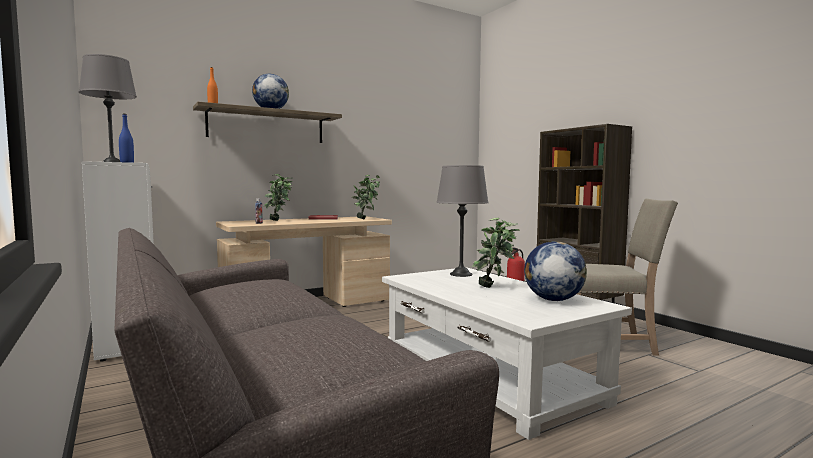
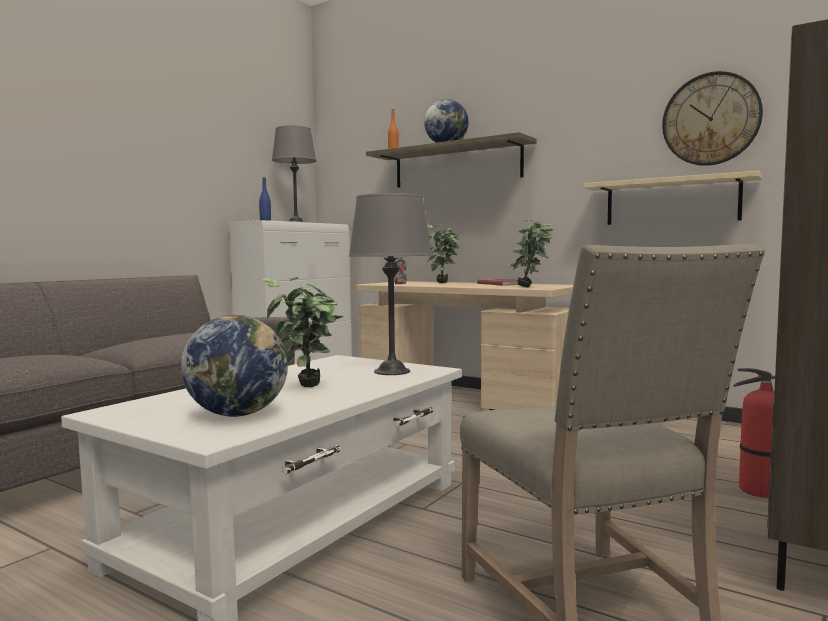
camera: 65 degrees right, 0 degrees up
none -> beige shelf [583,171,762,225]
none -> wall clock [662,71,763,166]

